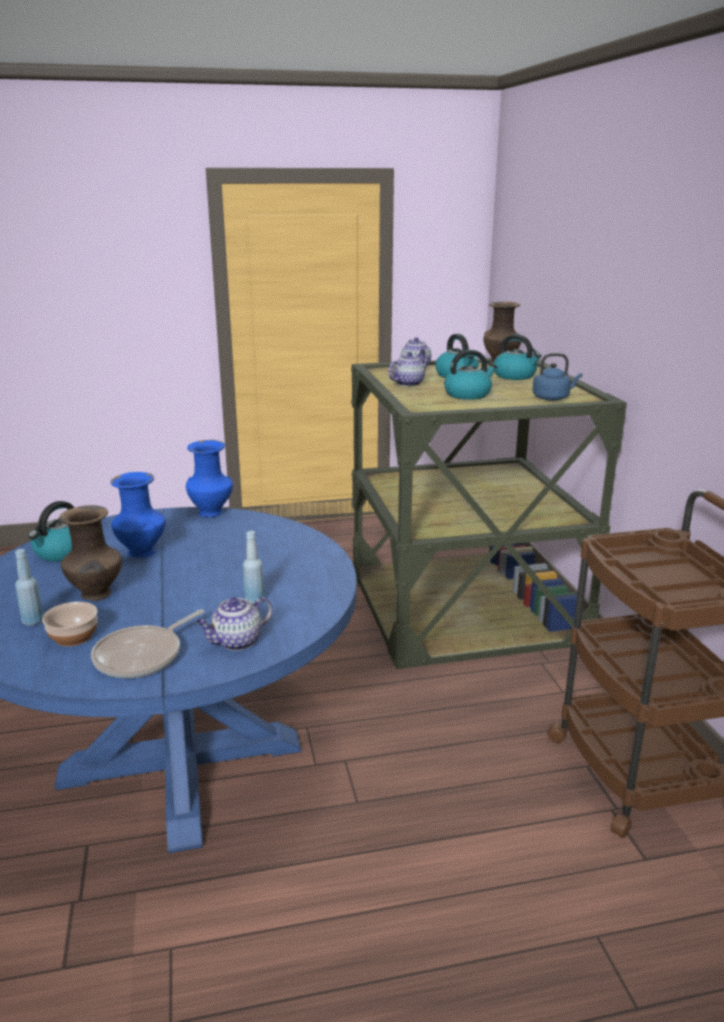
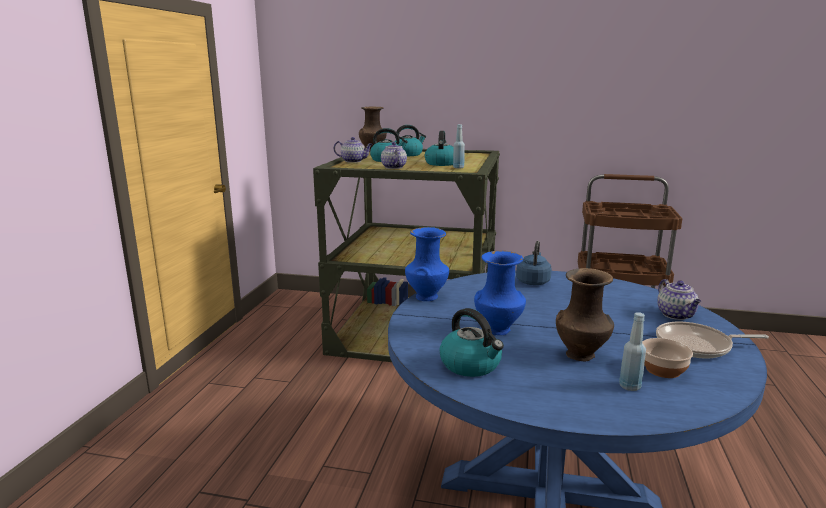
camera: 65 degrees left, 5 degrees down
frying pan [91,609,205,678] -> frying pan turned 120 degrees clockwise [656,321,769,359]
blue bottle [243,531,264,604] -> blue bottle moved to [453,124,465,169]
blue kettle [532,353,582,401] -> blue kettle moved to [516,241,552,285]

